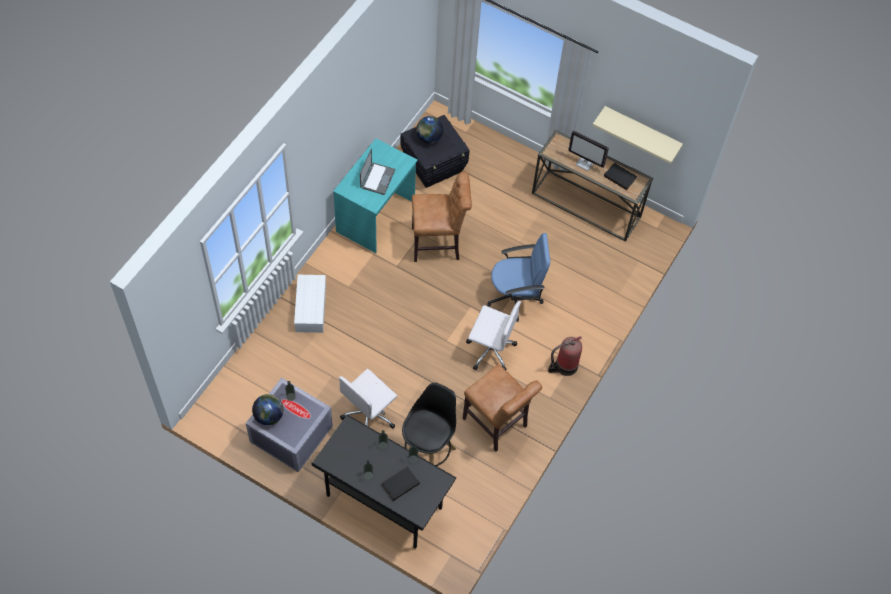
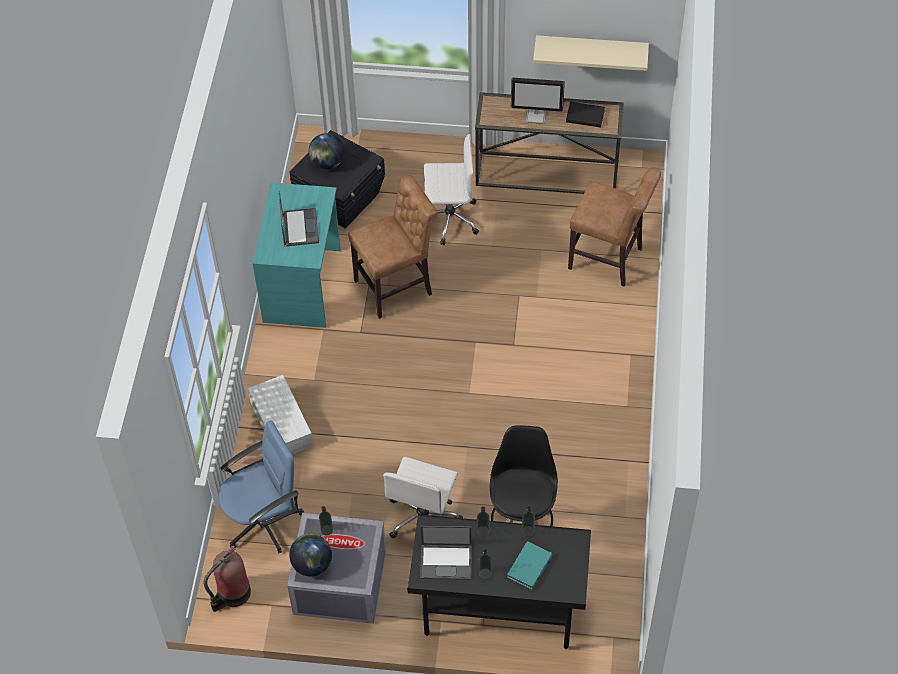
camera: 20 degrees left, 5 degrees down
black book [382,466,420,501] -> turquoise book [507,541,553,590]
brown chair [462,364,542,452] -> brown chair moved to [568,167,661,287]
white office chair [466,301,521,371] -> white office chair moved to [424,134,479,246]
blue office chair [487,233,550,322] -> blue office chair moved to [219,420,304,554]
fire extinguisher [548,336,582,376] -> fire extinguisher moved to [204,546,251,612]
none -> laptop [420,526,472,580]

